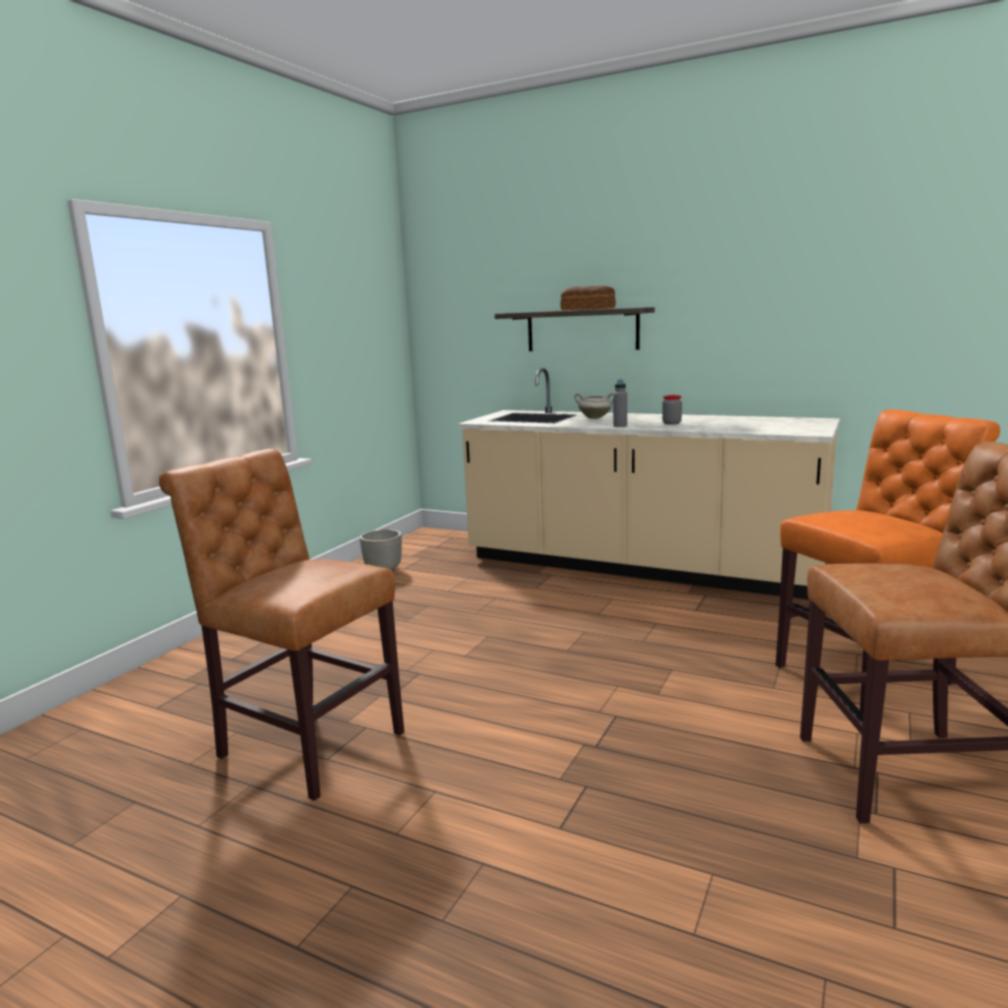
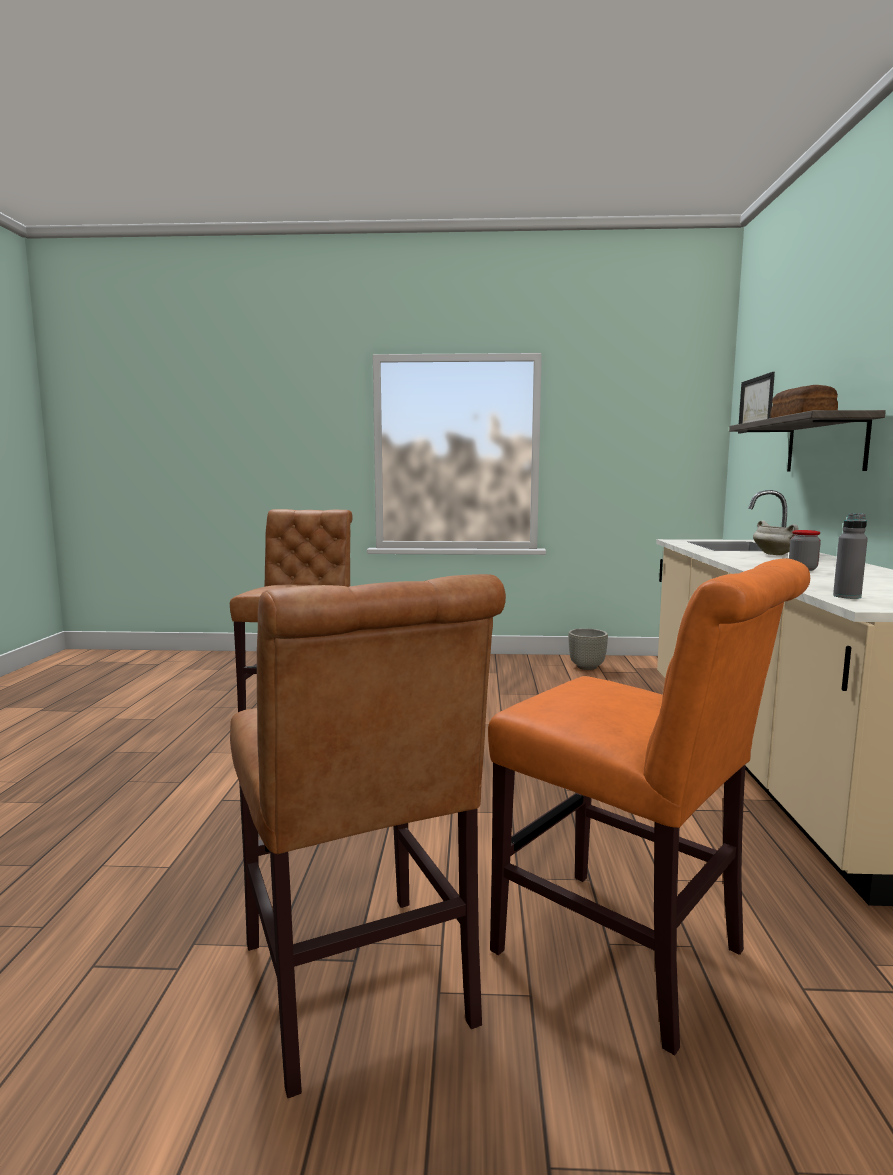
camera: 65 degrees right, 5 degrees down
grey bottle [613,379,627,427] -> grey bottle moved to [833,513,868,599]
none -> picture [738,372,775,434]

